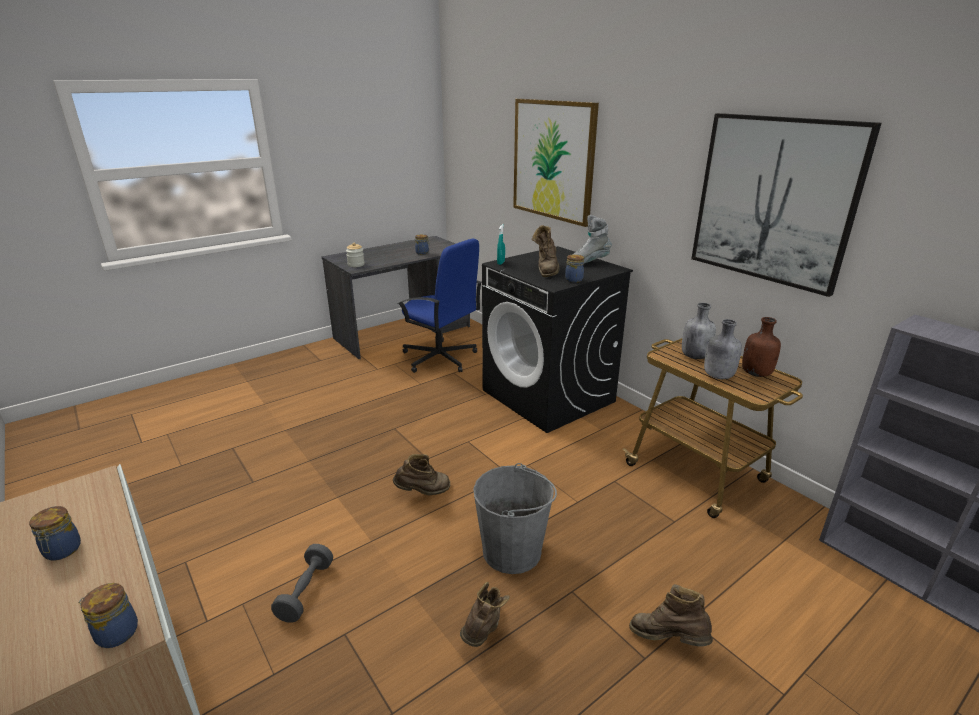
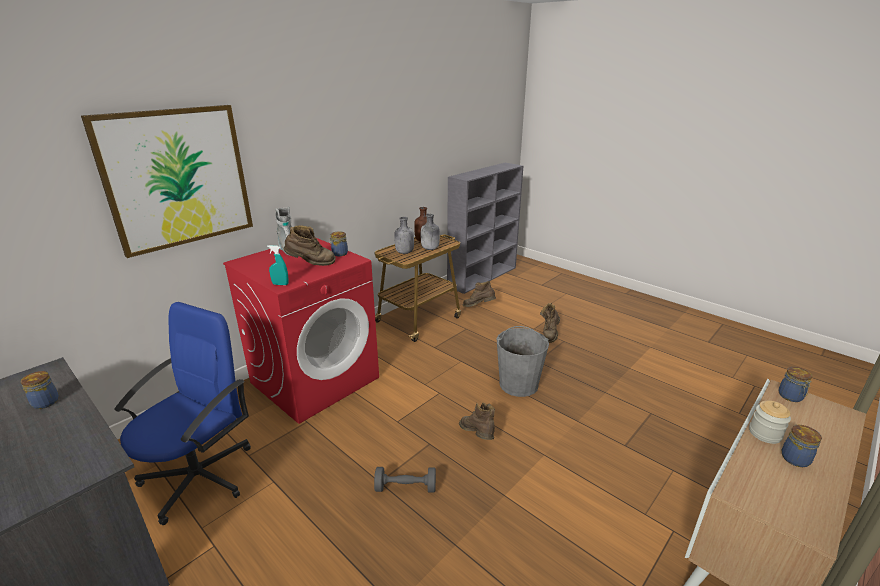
camera: 100 degrees left, 0 degrees up
grey dumbbell [271,544,333,623] -> grey dumbbell moved to [374,467,436,493]
jar [346,243,365,267] -> jar moved to [749,401,791,444]
brown boot [460,582,510,647] -> brown boot moved to [463,281,496,307]
black washing machine [482,246,633,433] -> red washing machine [223,237,379,424]
picture [691,113,882,297] -> none

